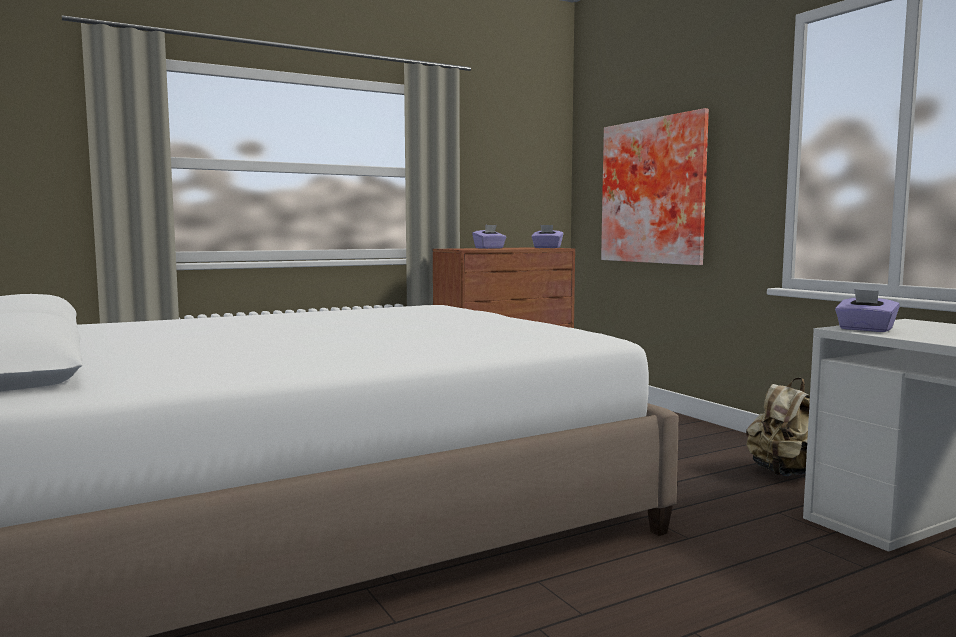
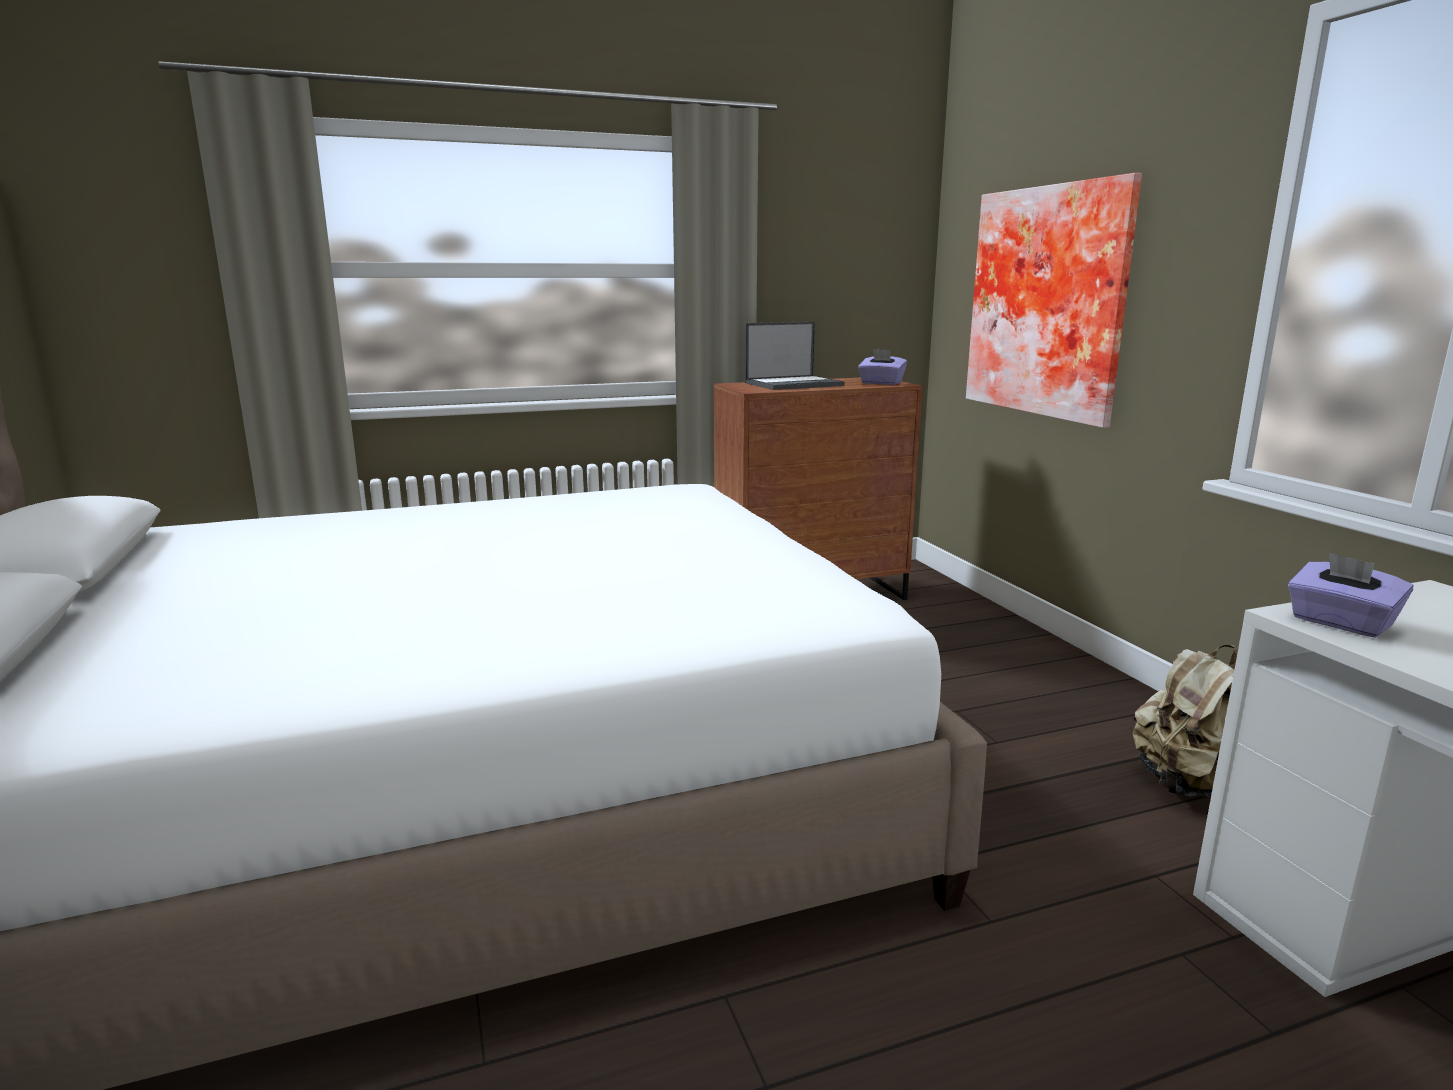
camera: 10 degrees right, 10 degrees up
purple tissue box [472,225,506,249] -> laptop [745,321,845,390]

